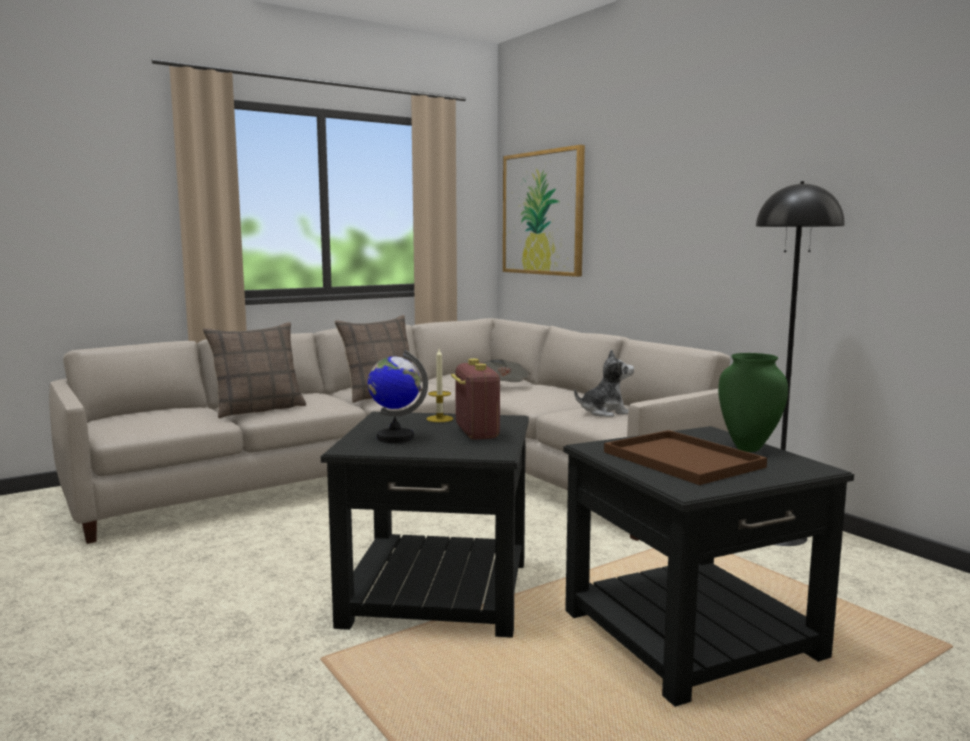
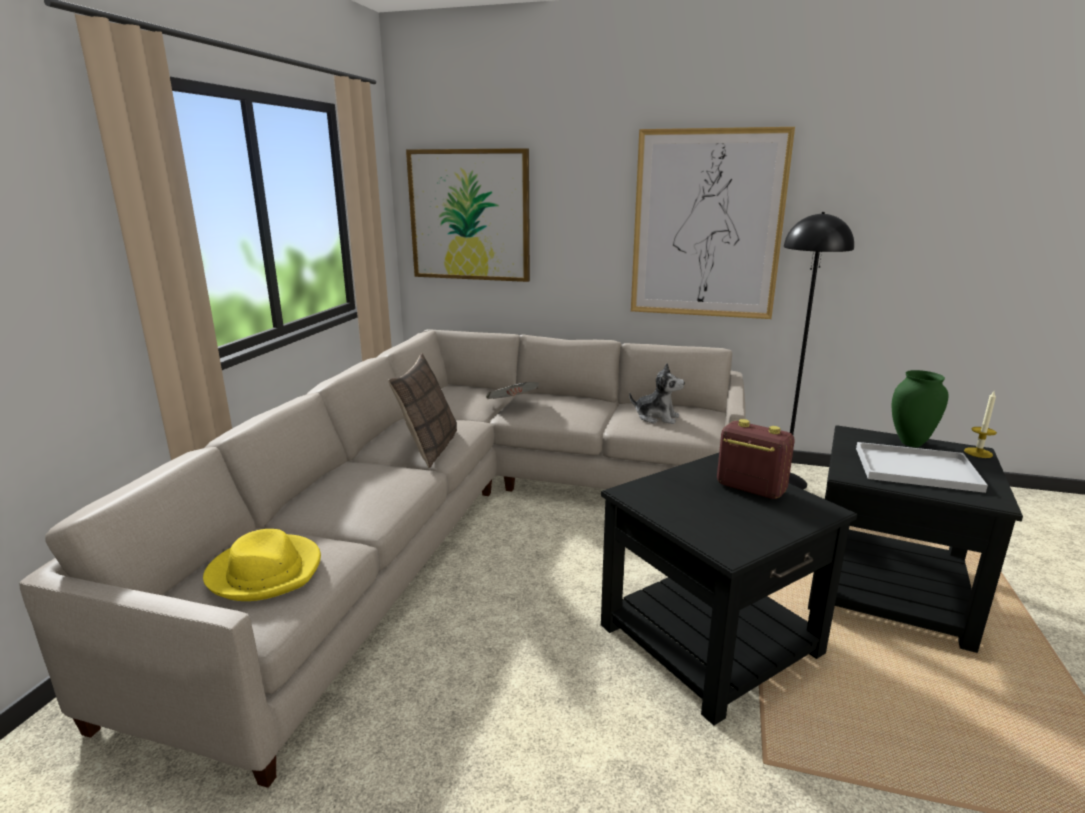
camera: 40 degrees left, 10 degrees up
pillow [203,322,306,418] -> none
globe [368,350,428,443] -> none
candle [427,349,453,422] -> candle moved to [964,391,997,458]
plush toy [574,349,634,417] -> plush toy turned 75 degrees clockwise [629,363,684,424]
brown tray [604,430,767,485] -> white tray [856,442,988,493]
none -> yellow hat [203,529,321,601]
none -> picture [631,127,795,319]

